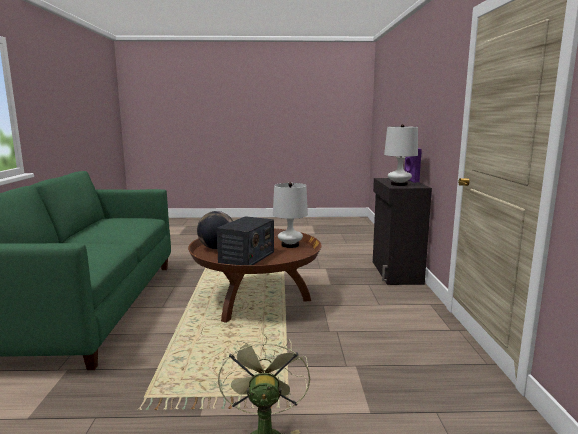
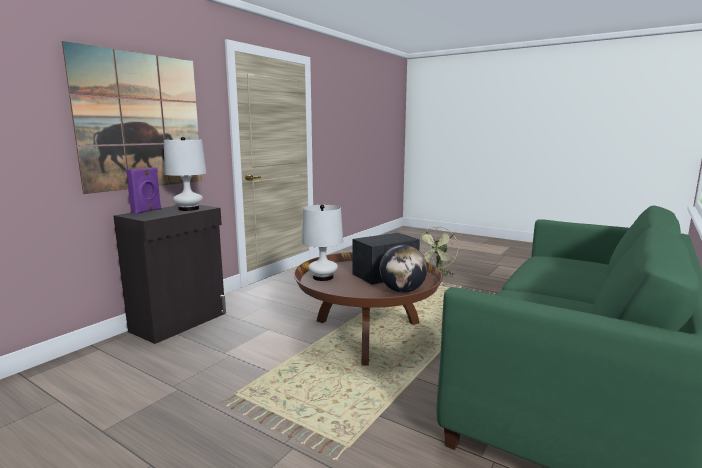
camera: 145 degrees left, 0 degrees up
none -> picture [62,41,202,194]

